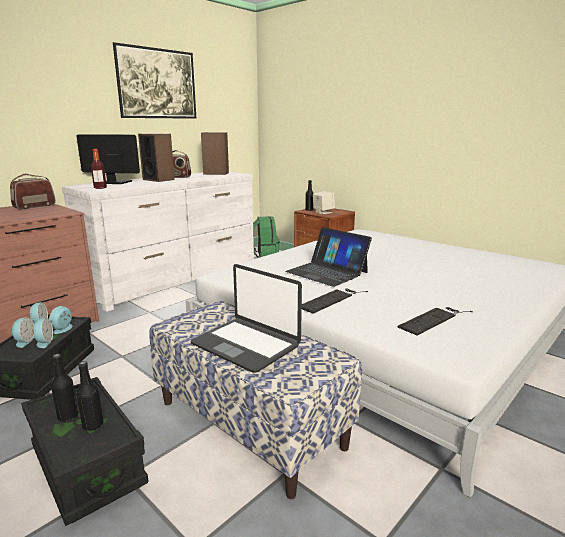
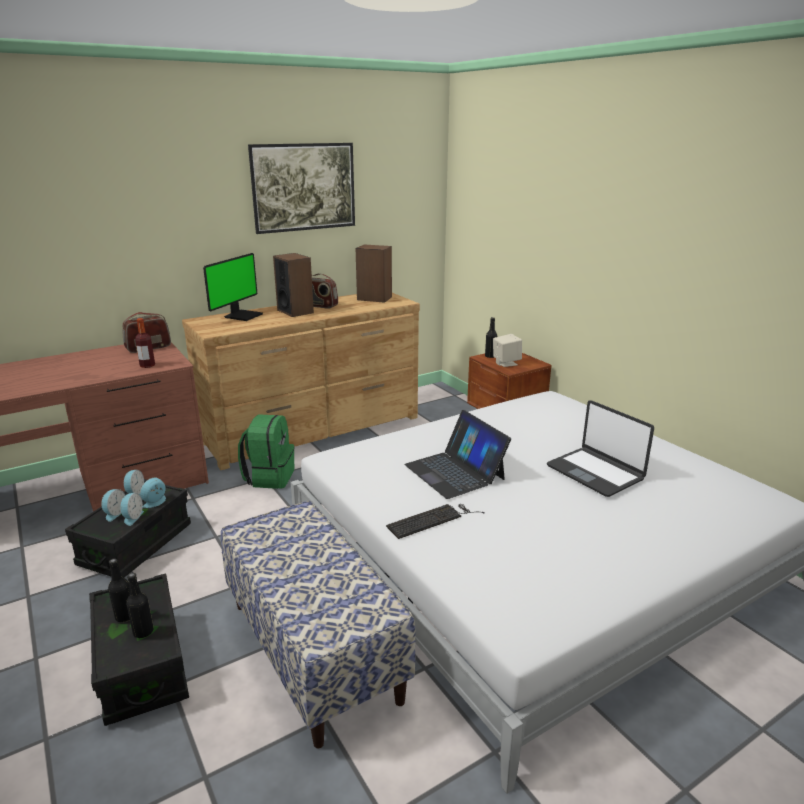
camera: 15 degrees right, 5 degrees up
white dresser [62,172,254,312] -> brown dresser [182,293,420,470]
monitor [77,134,140,184] -> monitor turned 90 degrees clockwise [203,253,263,321]
bottle [91,149,107,189] -> bottle moved to [135,318,155,368]
laptop [191,264,302,373] -> laptop moved to [547,400,654,497]
green backpack [253,216,280,258] -> green backpack moved to [238,414,294,489]
keyboard [398,307,473,336] -> none

